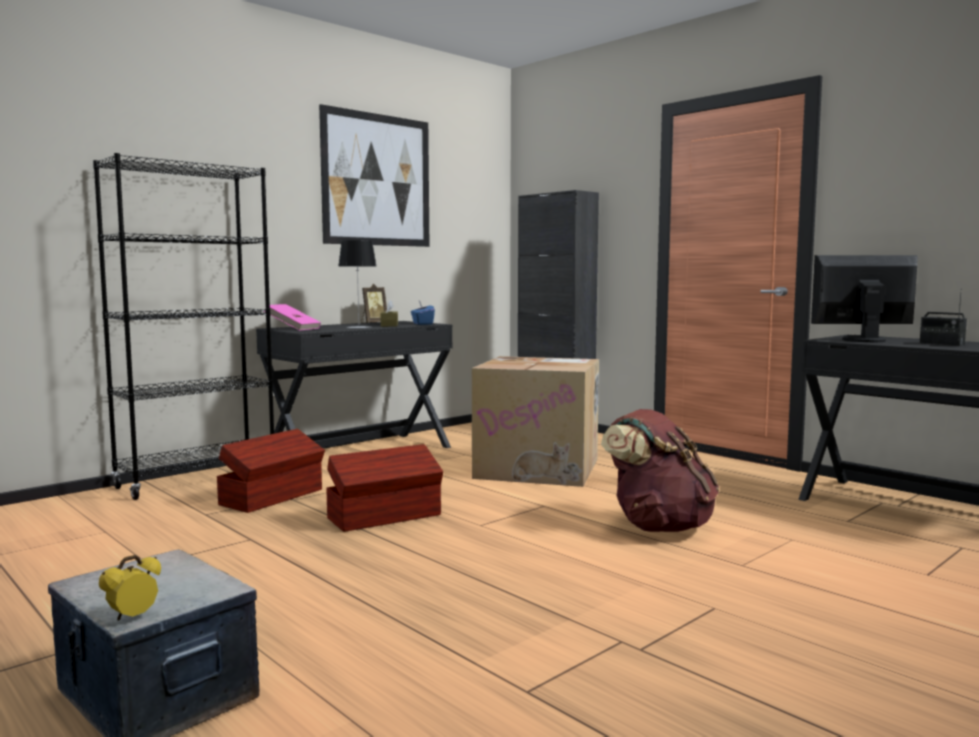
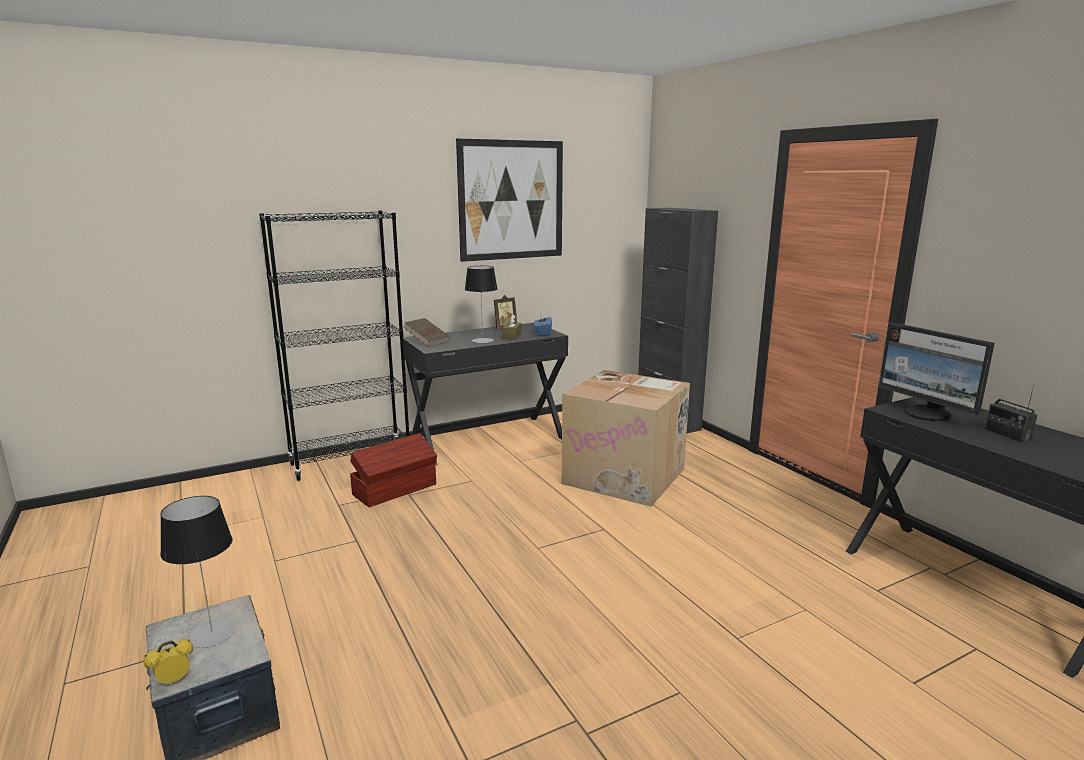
camera: 15 degrees right, 10 degrees up
pink book [264,304,321,331] -> brown book [403,318,450,347]
brown storage box [326,444,443,532] -> none
brown backpack [601,409,719,532] -> none
monitor [811,255,918,342] -> monitor turned 135 degrees counterclockwise [879,322,995,421]
none -> table lamp [160,496,235,648]

